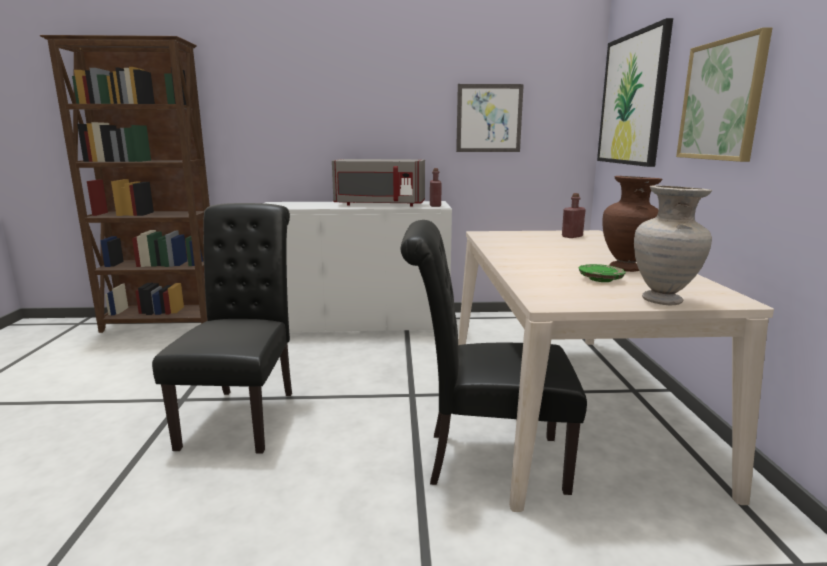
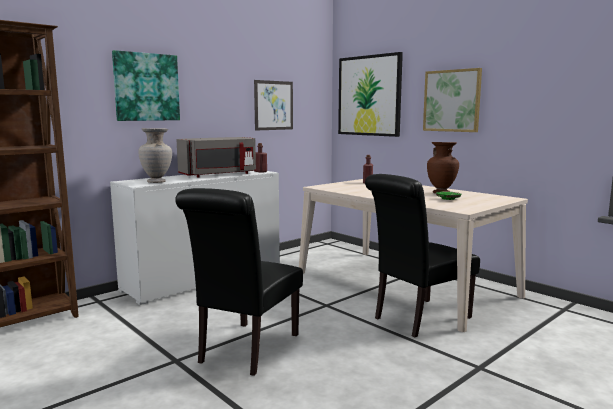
camera: 40 degrees left, 5 degrees down
black chair [152,203,292,454] -> black chair turned 120 degrees counterclockwise [175,188,303,376]
beige vase [634,186,712,305] -> beige vase moved to [138,128,172,183]
none -> picture [112,50,180,121]

